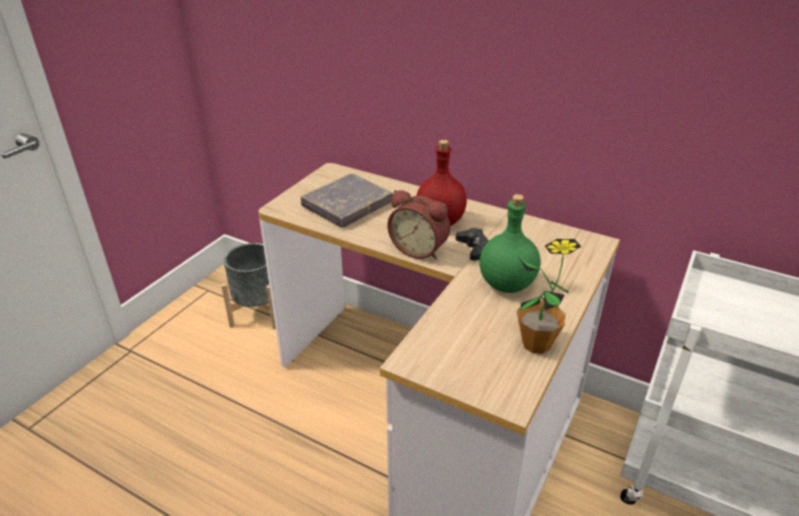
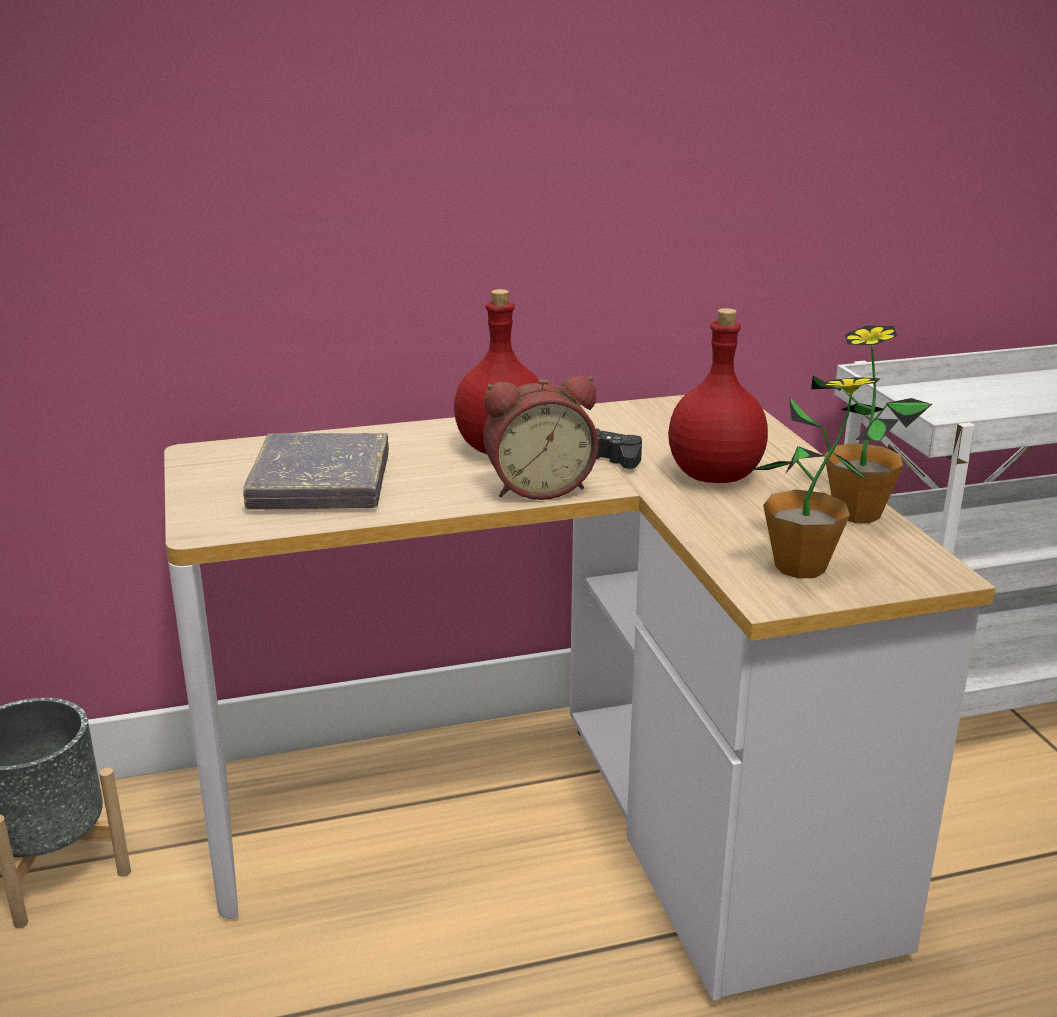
camera: 45 degrees left, 10 degrees down
green bottle [479,194,540,293] -> red bottle [668,308,768,483]
none -> potted plant [750,377,881,579]

